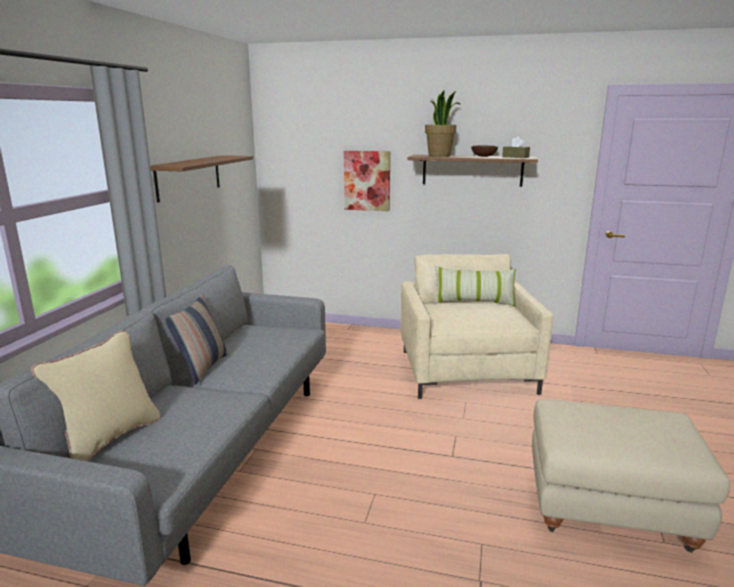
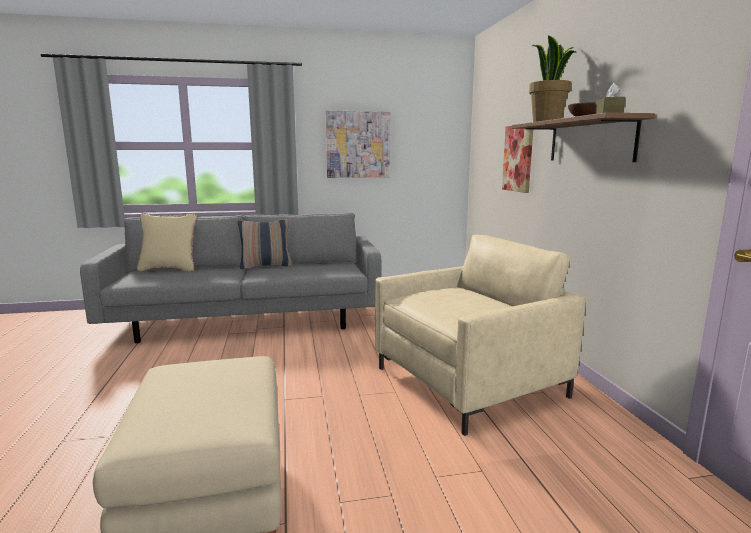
camera: 65 degrees right, 5 degrees down
brown shelf [150,155,253,202] -> picture [325,110,390,178]
pillow [434,266,516,307] -> none

